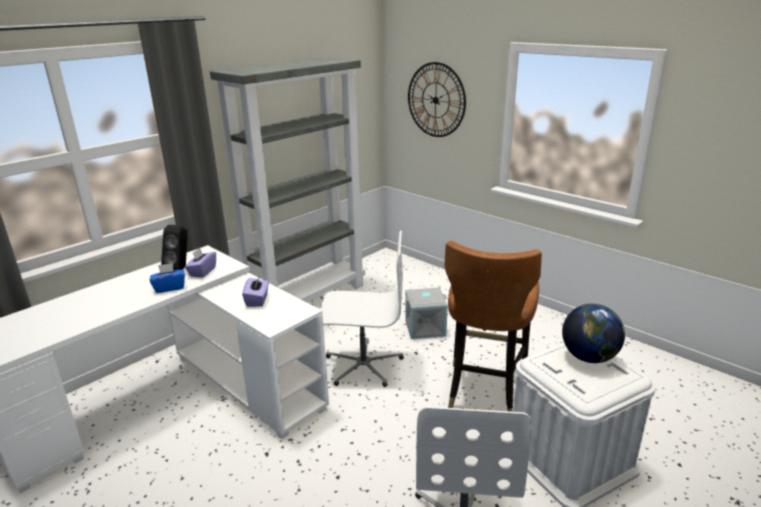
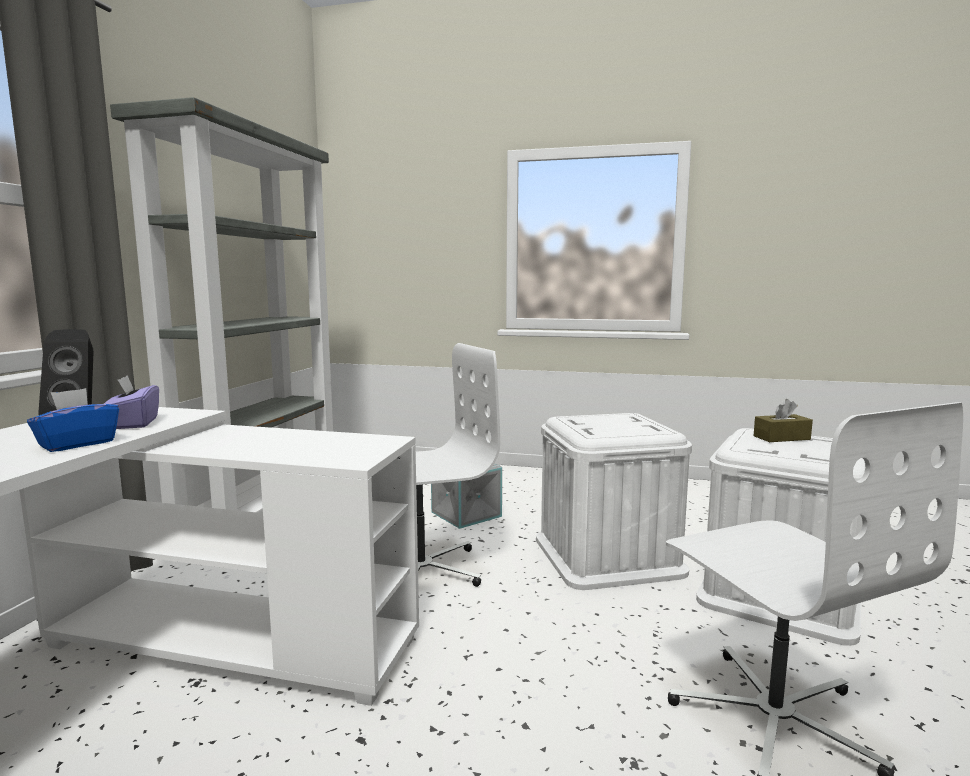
camera: 30 degrees left, 15 degrees down
purple tissue box [242,276,269,307] -> none
wall clock [408,62,466,137] -> none
brown chair [444,241,542,412] -> white storage box [536,413,692,590]
globe [562,304,625,363] -> brown tissue box [754,399,813,442]

